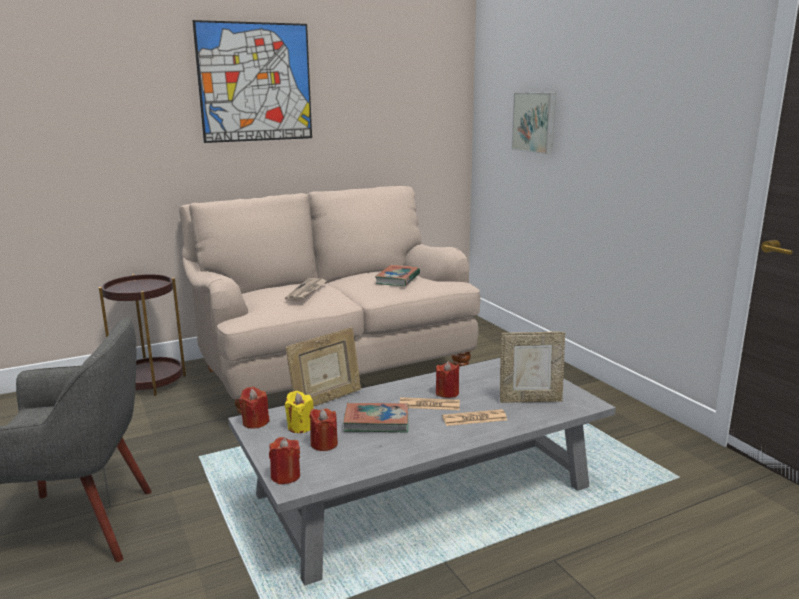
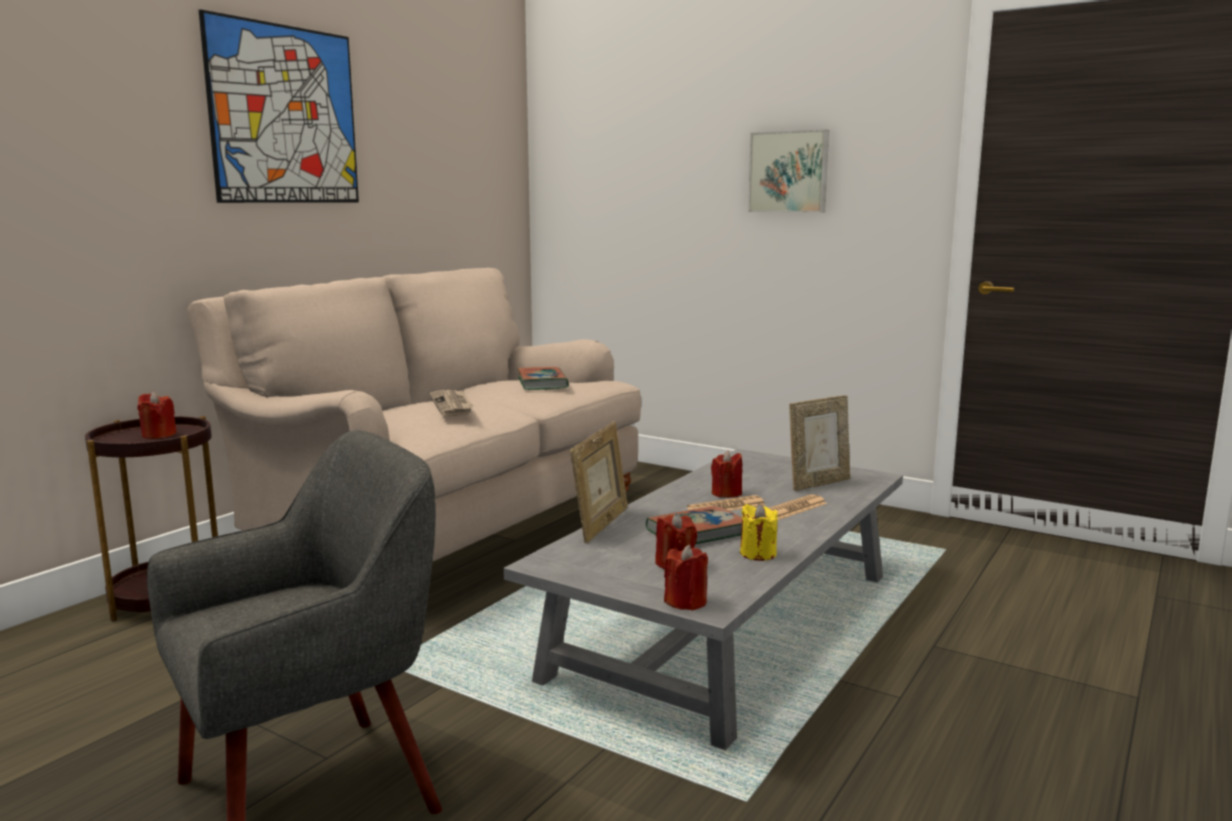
camera: 30 degrees left, 5 degrees down
red candle [239,387,270,429] -> red candle moved to [137,392,177,439]
yellow candle [285,391,313,433] -> yellow candle moved to [740,504,778,561]
picture [511,92,556,154] -> picture moved to [748,129,829,213]

